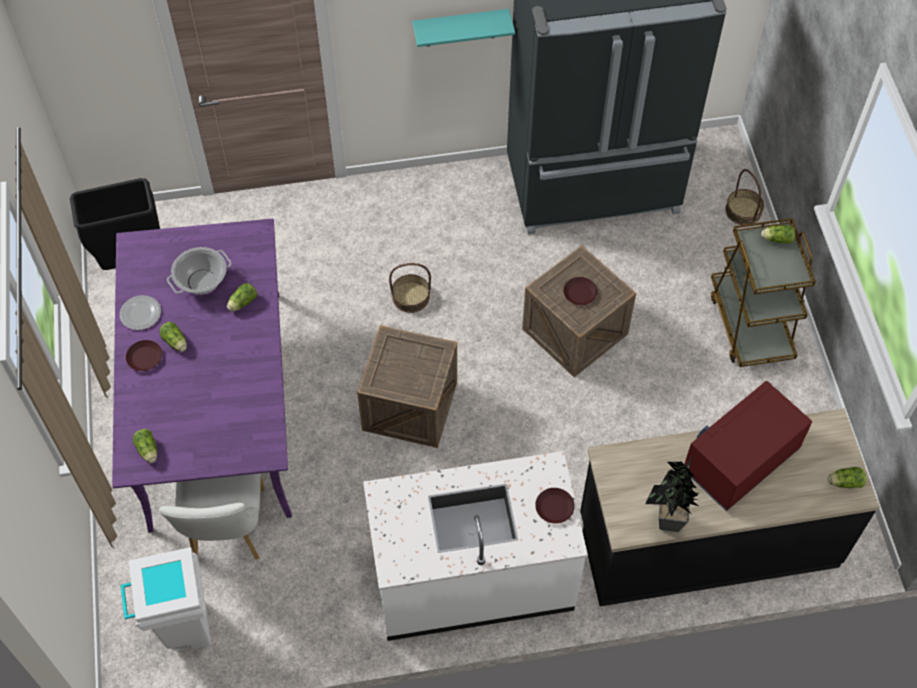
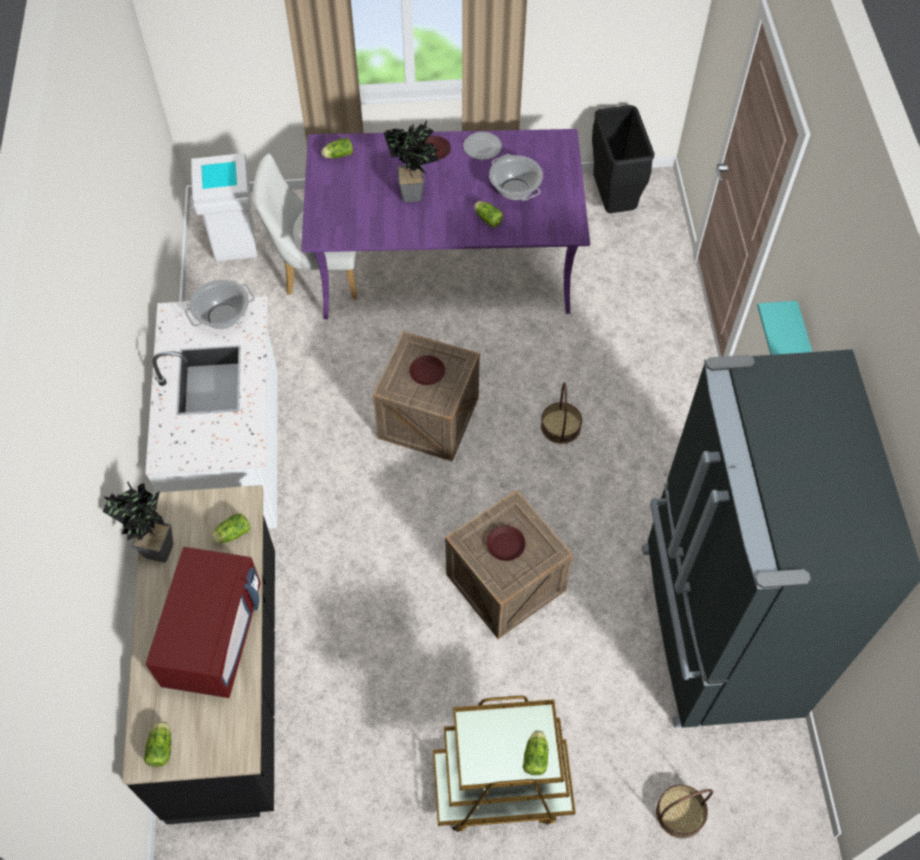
camera: 95 degrees right, 0 degrees up
lettuce [160,322,187,352] -> lettuce moved to [211,513,250,544]
brown plate [535,488,575,524] -> brown plate moved to [409,355,445,385]
red microwave [684,380,812,511] -> red microwave turned 45 degrees clockwise [146,547,261,698]
none -> cooking pot [185,280,255,329]
none -> potted plant [383,120,439,202]

